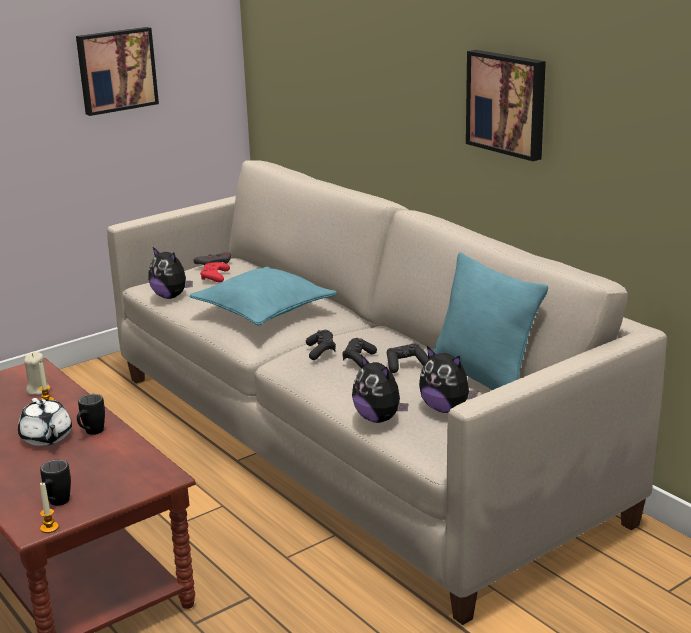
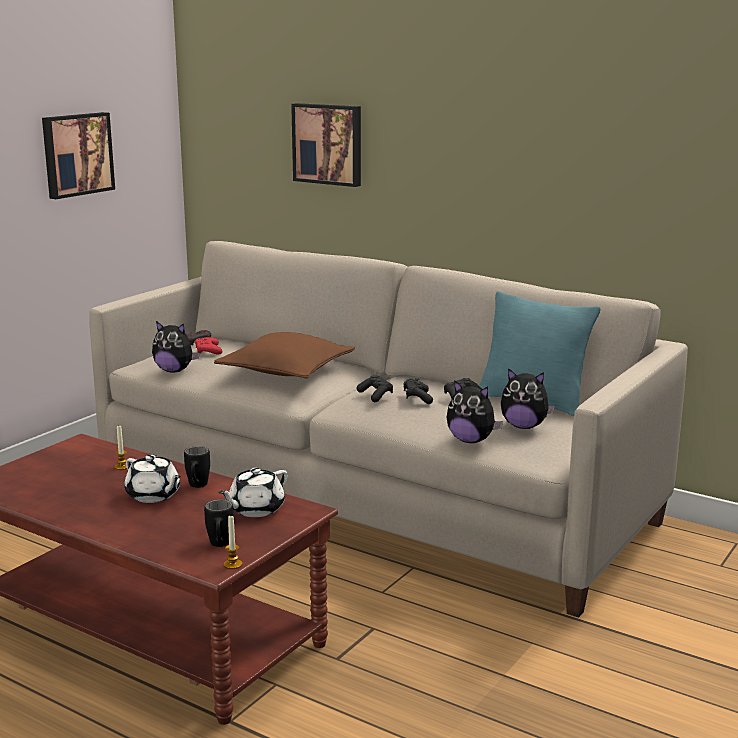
camera: 20 degrees left, 5 degrees down
beige candle [24,352,51,395] -> none
turquoise pillow [189,267,337,326] -> brown pillow [214,332,355,379]
picture [466,50,546,161] -> picture moved to [291,103,361,187]
none -> white teapot [219,468,287,517]

